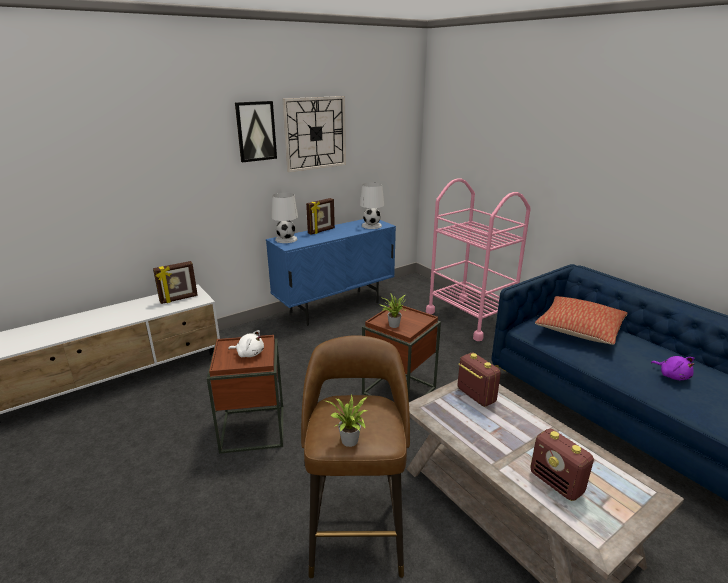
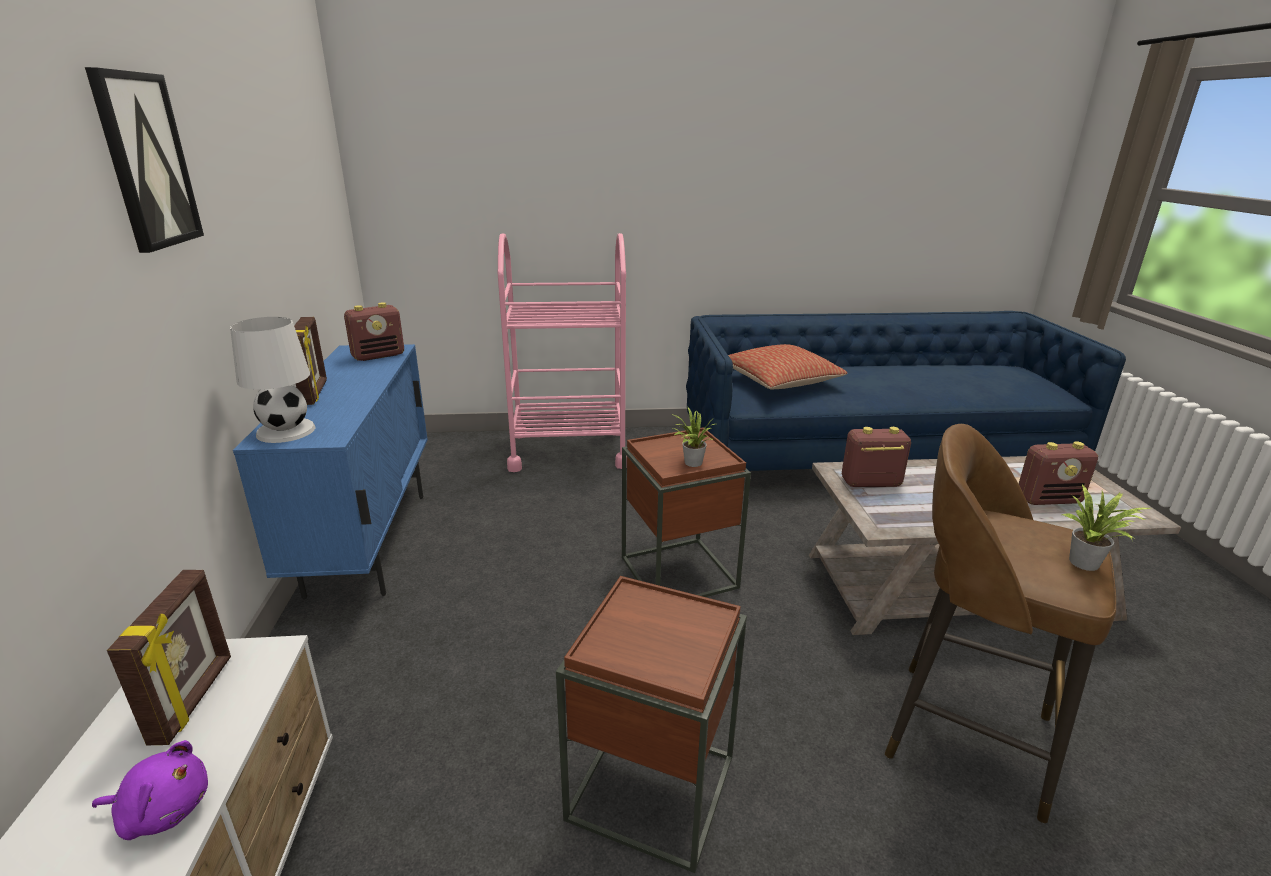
camera: 60 degrees left, 0 degrees up
white plush toy [228,330,264,357] -> none
wall clock [283,96,346,172] -> none
white table lamp [360,182,384,229] -> radio [344,302,404,361]
purple plush toy [651,356,694,380] -> purple plush toy moved to [92,740,208,840]

